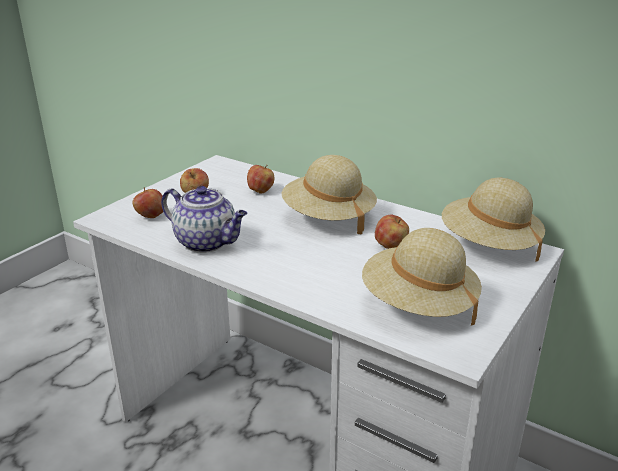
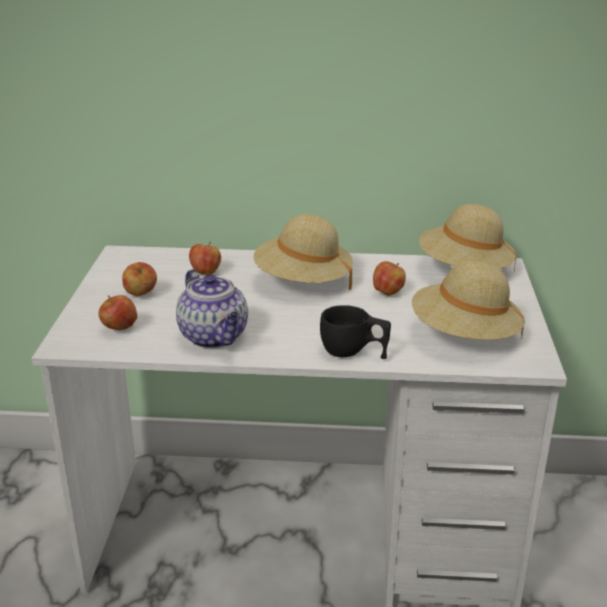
camera: 30 degrees left, 0 degrees up
teapot [161,186,247,253] -> teapot turned 60 degrees clockwise [176,269,248,348]
none -> black cup [320,305,391,359]

